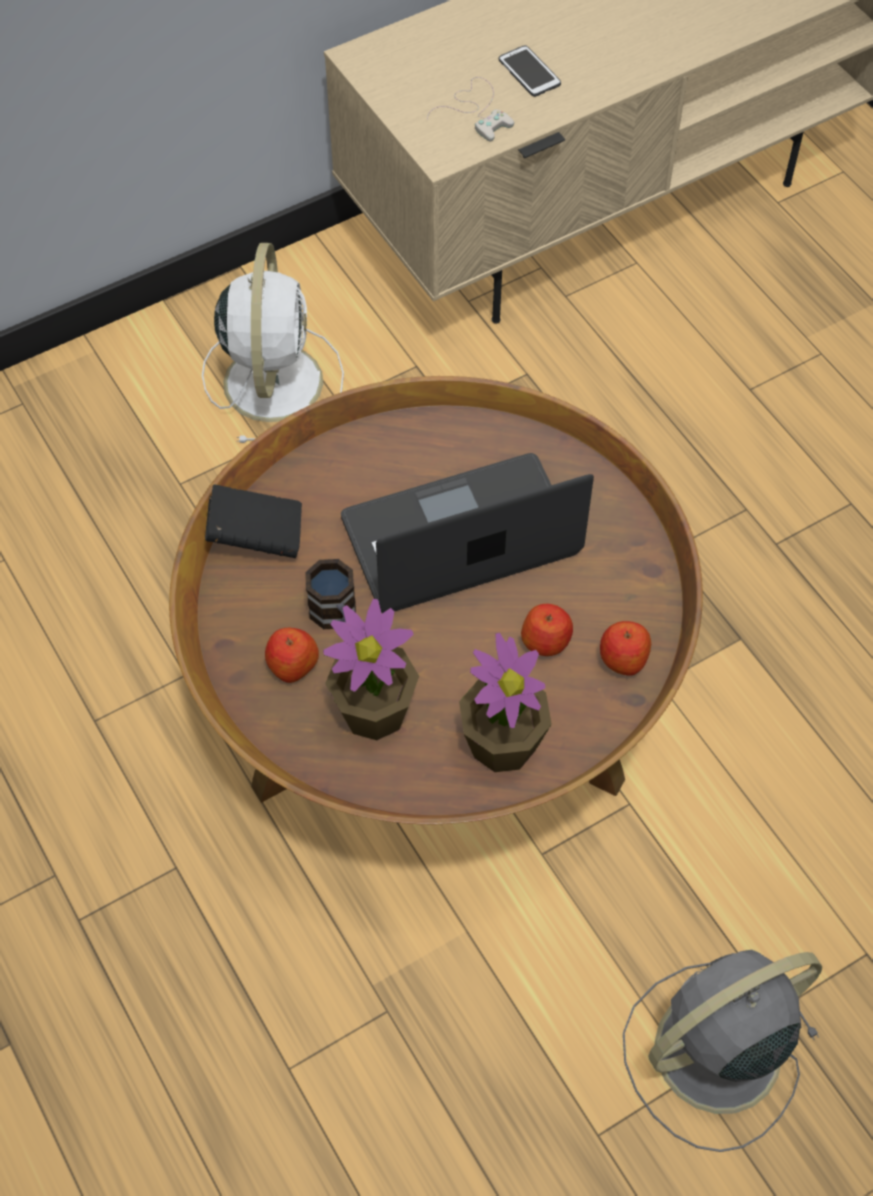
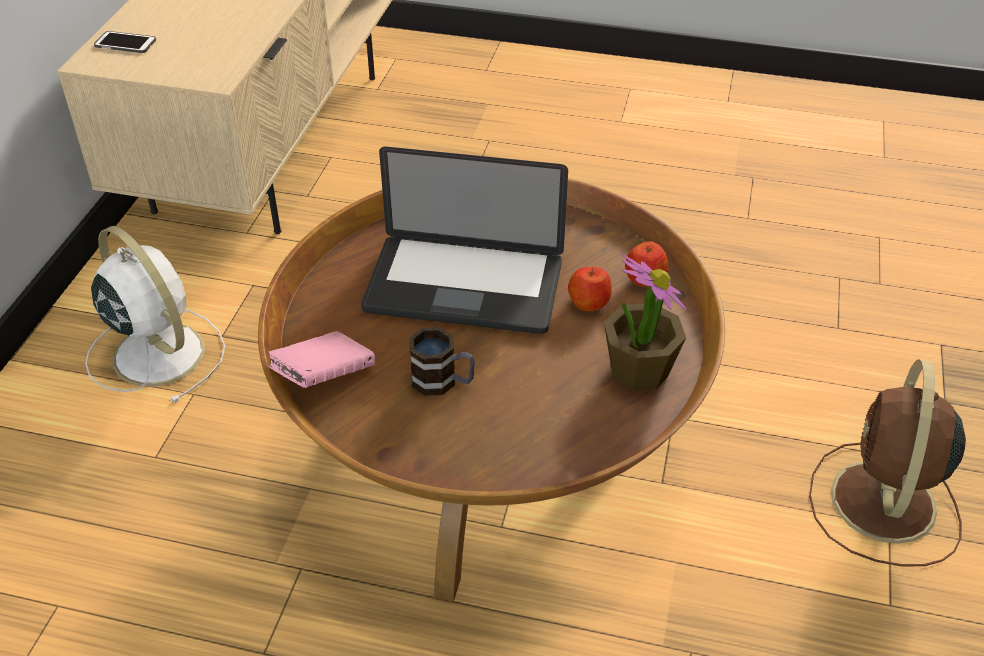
camera: 45 degrees left, 15 degrees down
black book [205,484,302,558] -> pink book [268,331,375,388]
apple [265,628,319,683] -> none
potted plant [323,599,419,740] -> none
laptop [341,453,594,613] -> laptop turned 105 degrees counterclockwise [361,146,568,334]
white game controller [427,77,514,141] -> none
phone [499,45,561,97] -> phone moved to [94,31,156,53]
grey fan [623,950,822,1152] -> brown fan [809,359,966,567]

